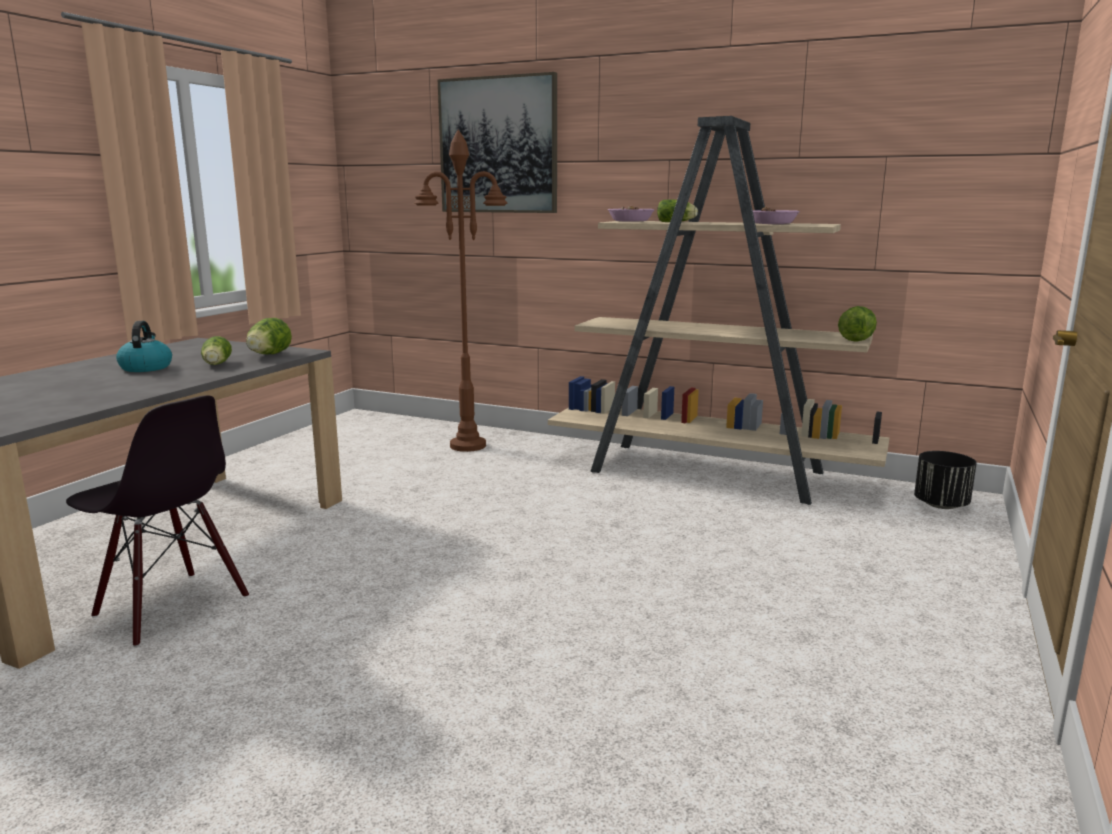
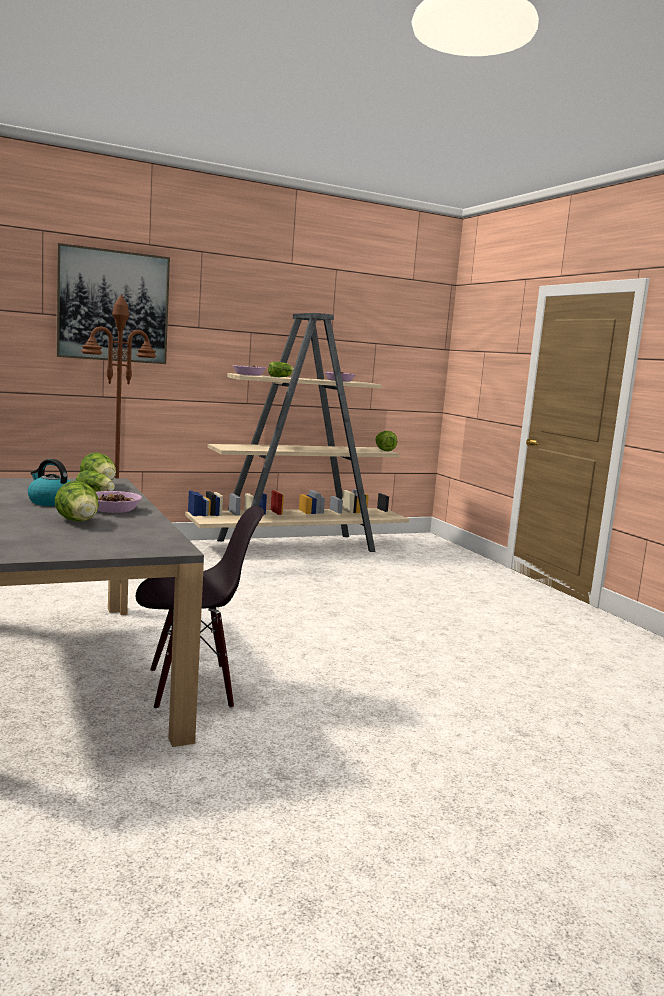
camera: 50 degrees left, 5 degrees down
black planter [914,451,977,509] -> none
none -> lettuce [55,481,99,521]
none -> bowl [96,491,142,513]

